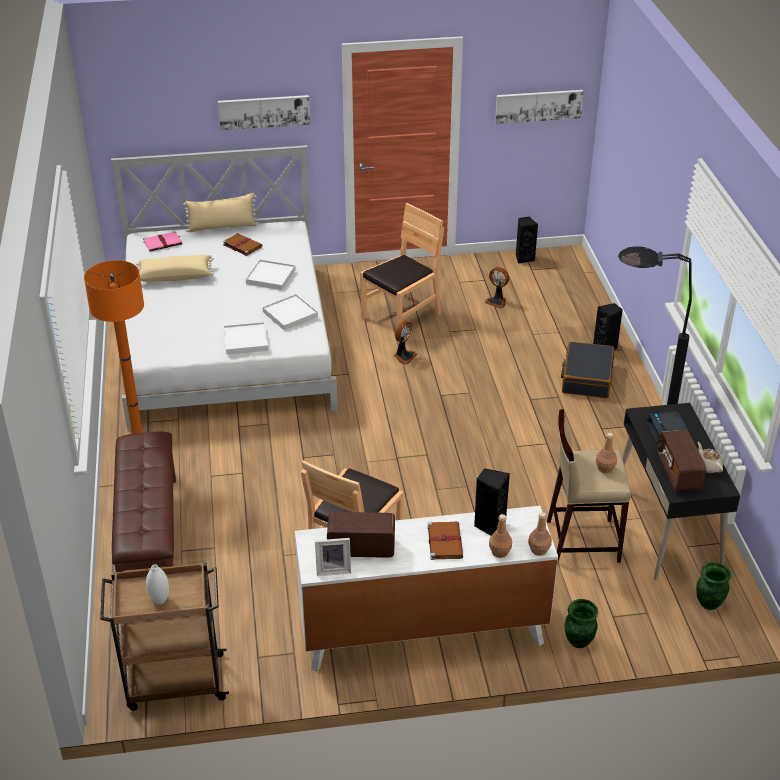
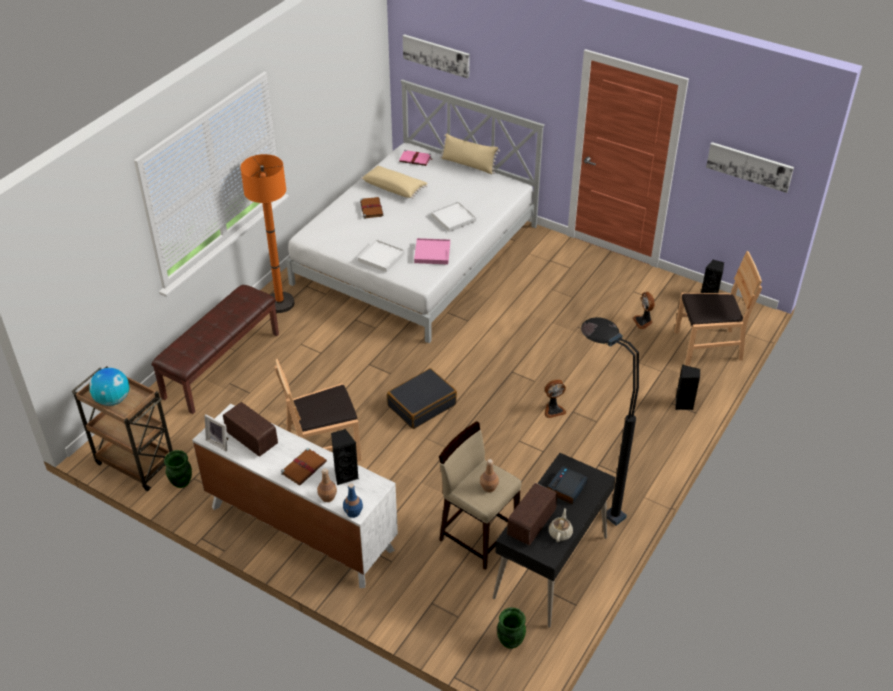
camera: 40 degrees right, 5 degrees up
white vase [146,564,169,604] -> globe [89,368,130,406]
picture [218,95,310,131] -> picture moved to [403,34,470,79]
brown book [223,233,262,256] -> brown book moved to [360,197,383,219]
white tray [262,294,318,330] -> pink tray [414,238,450,264]
brown chair [360,203,444,326] -> brown chair moved to [674,251,762,365]
fan [394,321,418,365] -> fan moved to [545,379,566,418]
brown bottle [528,512,552,556] -> blue bottle [343,483,363,518]
black suitcase [561,342,614,398] -> black suitcase moved to [387,368,457,429]
green vase [564,599,598,648] -> green vase moved to [164,450,192,488]

